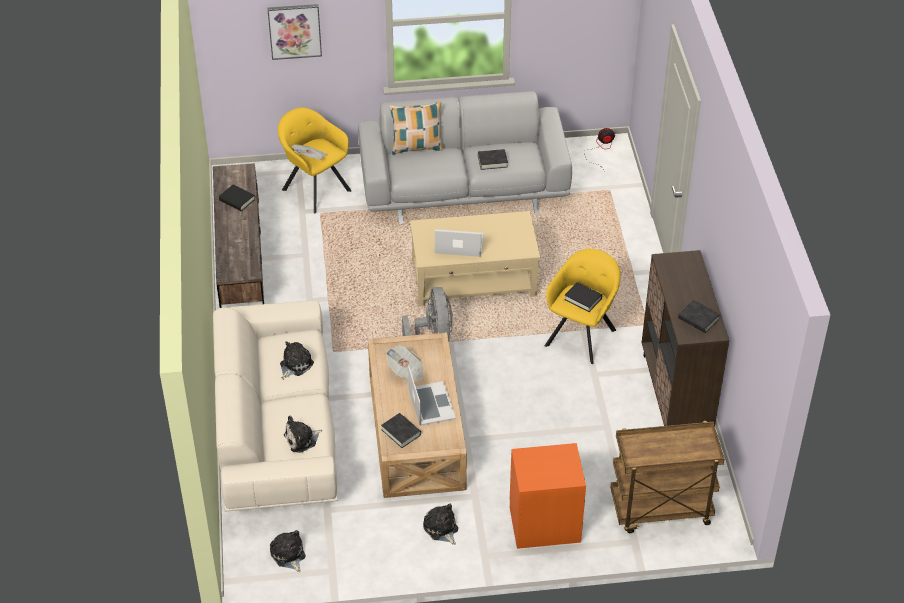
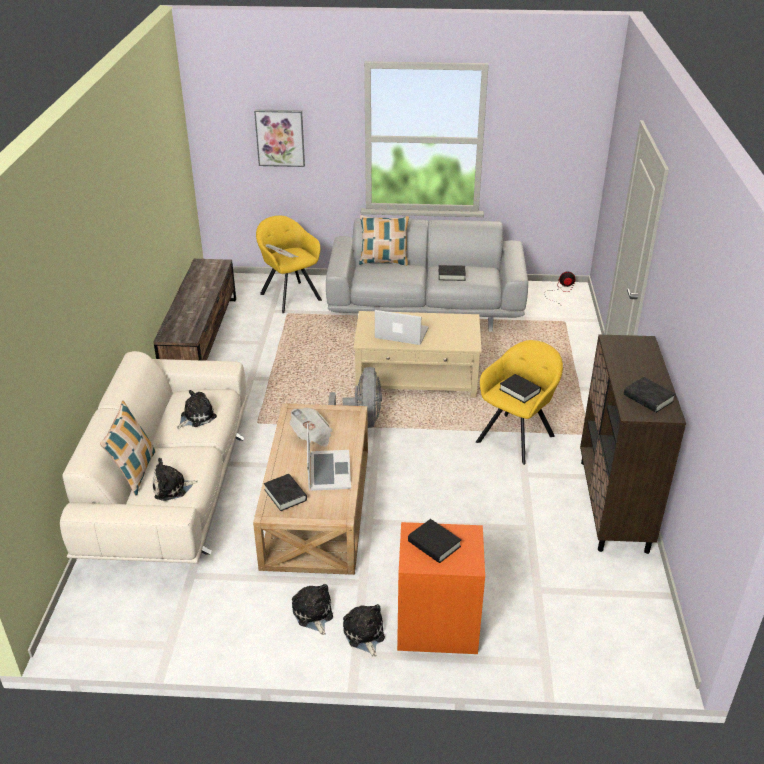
camera: 10 degrees right, 10 degrees down
black book [219,184,255,211] -> black book moved to [408,519,461,563]
plush toy [270,530,306,572] -> plush toy moved to [343,604,385,657]
brown cart [610,421,724,533] -> none
none -> pillow [100,401,156,496]

